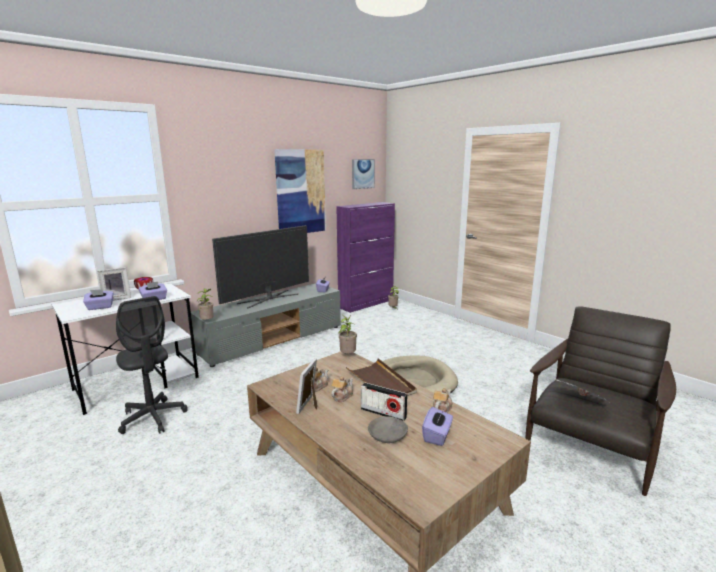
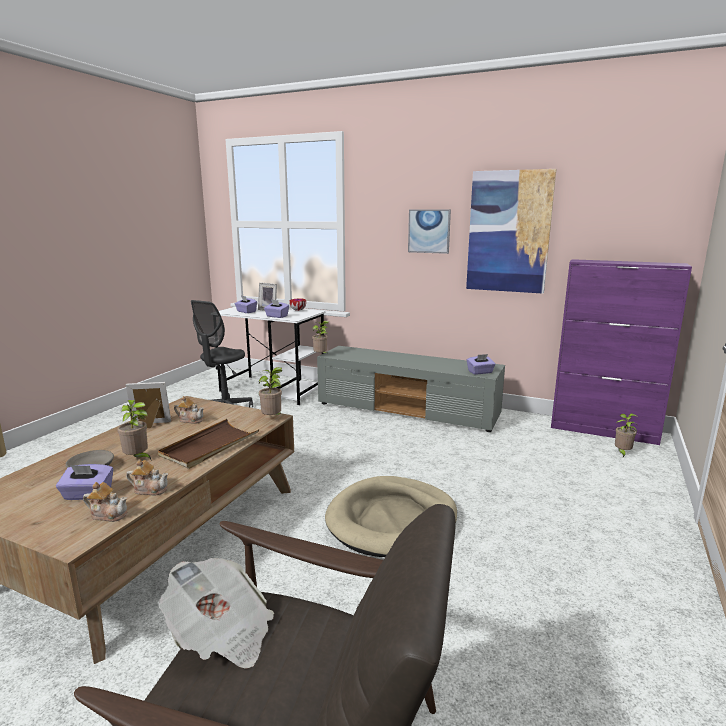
camera: 65 degrees right, 0 degrees up
television [212,225,309,308] -> none
teapot [331,376,353,402] -> teapot moved to [83,482,127,522]
picture [352,159,375,189] -> picture moved to [408,209,451,254]
radio [361,382,408,421] -> potted plant [117,400,152,461]

